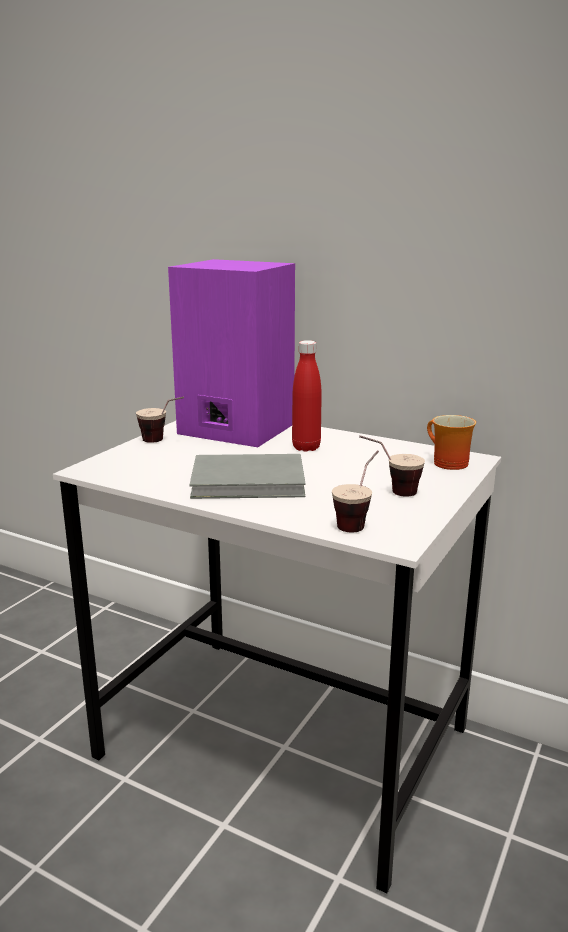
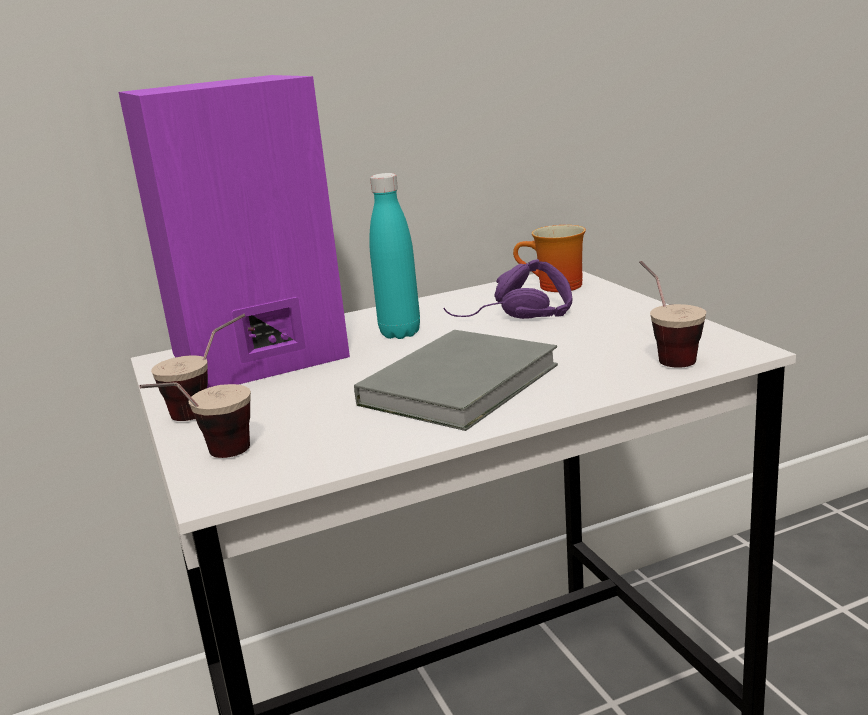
camera: 50 degrees left, 0 degrees up
red bottle [292,340,322,452] -> turquoise bottle [369,173,420,339]
cup [359,435,425,497] -> cup moved to [139,382,251,458]
none -> purple headphones [443,259,573,319]

